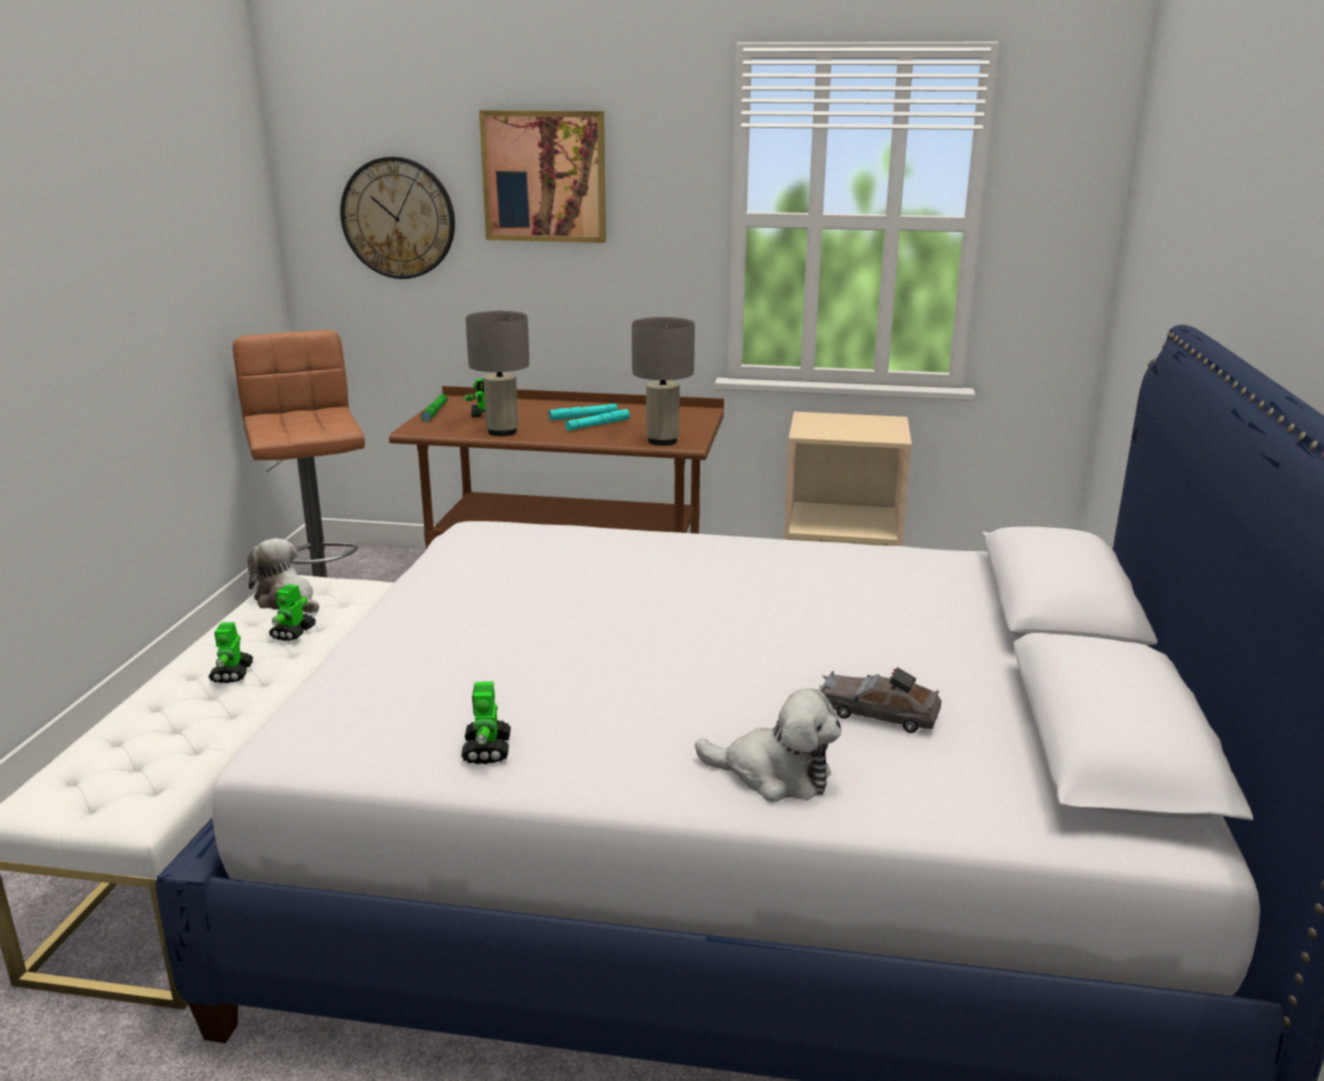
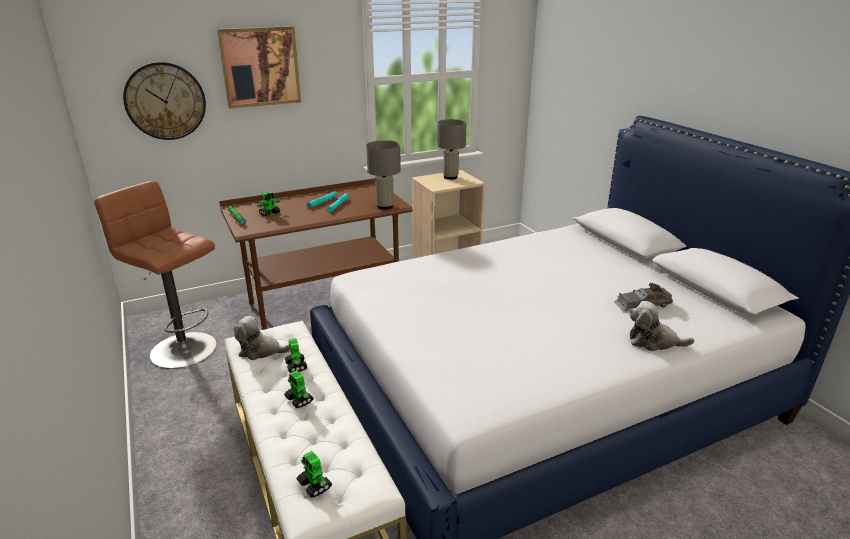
camera: 35 degrees left, 5 degrees up
toy robot [461,682,511,764] -> toy robot moved to [297,451,332,498]
grey table lamp [466,311,529,436] -> grey table lamp moved to [437,119,466,180]
plush toy [695,689,841,802] -> plush toy turned 150 degrees counterclockwise [629,301,695,351]

